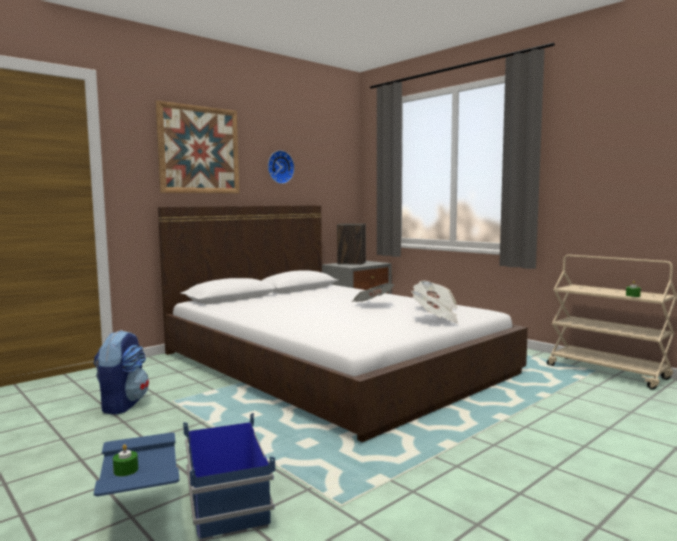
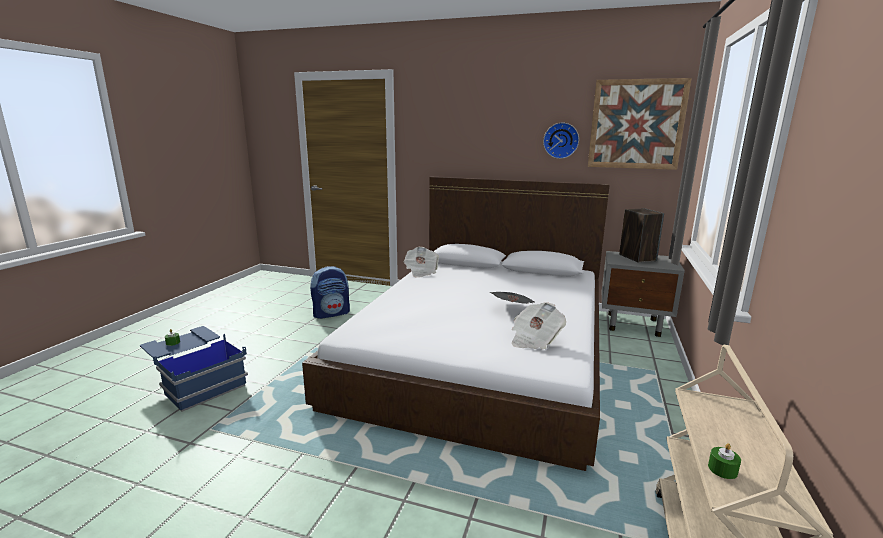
camera: 60 degrees right, 10 degrees up
picture [155,101,239,193] -> picture moved to [588,78,692,170]
newspaper [411,291,459,324] -> newspaper moved to [403,247,439,278]

